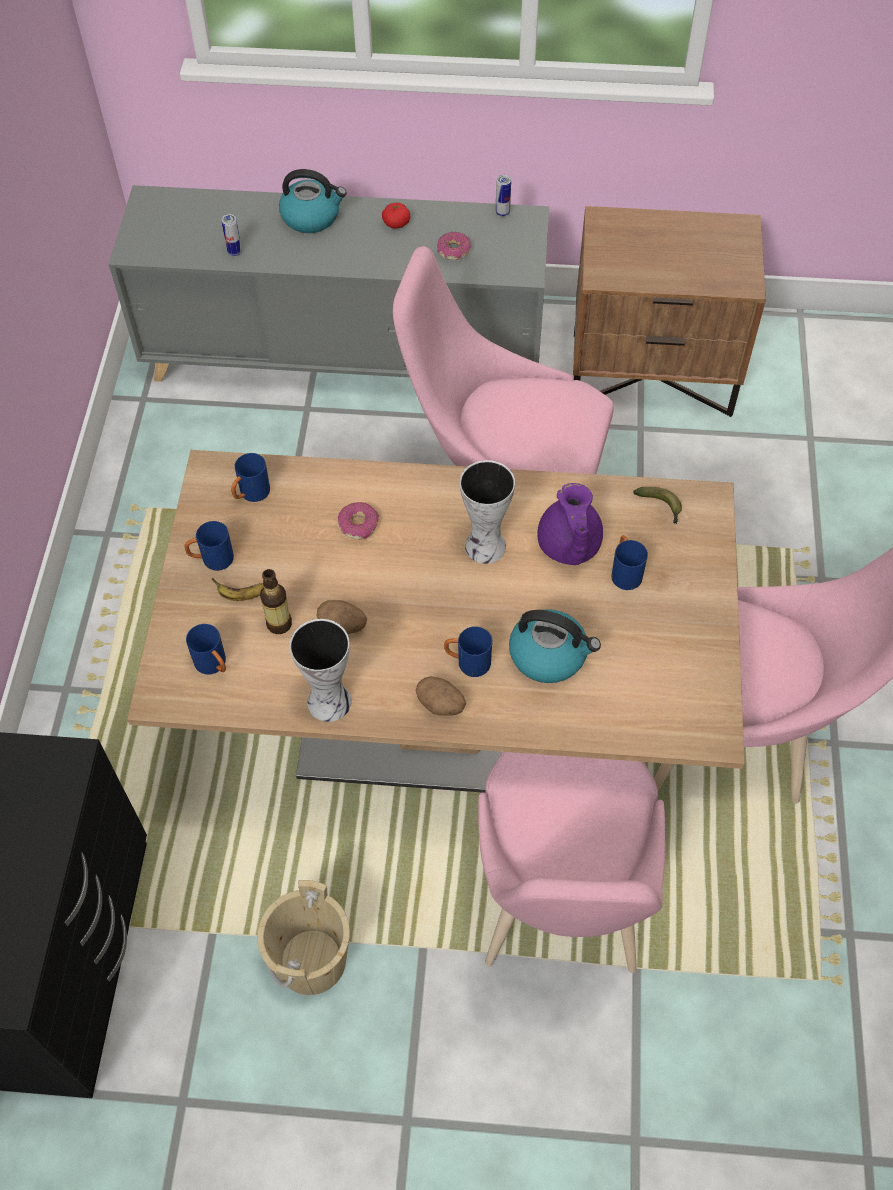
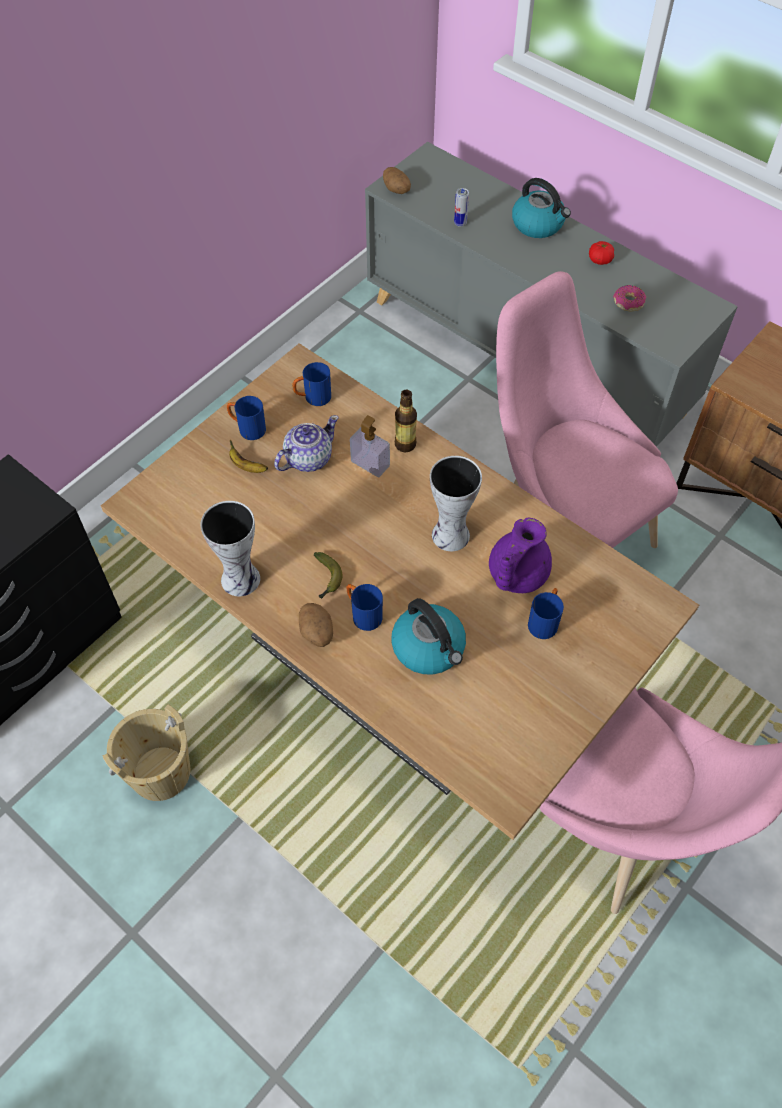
camera: 35 degrees right, 0 degrees up
blue mug [186,624,226,675] -> none
bottle [260,569,292,634] -> bottle moved to [395,390,417,453]
potato [317,600,367,634] -> potato moved to [383,167,411,194]
donut [338,502,379,540] -> soap dispenser [350,415,390,477]
pink chair [478,752,666,973] -> none
can [496,175,511,217] -> none
banana [633,487,682,524] -> banana moved to [314,552,342,599]
none -> teapot [274,415,339,472]

